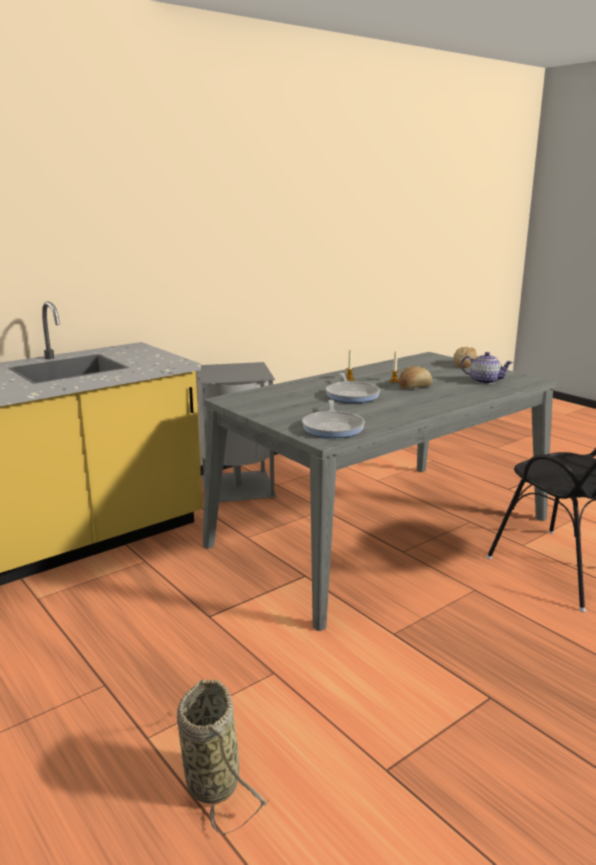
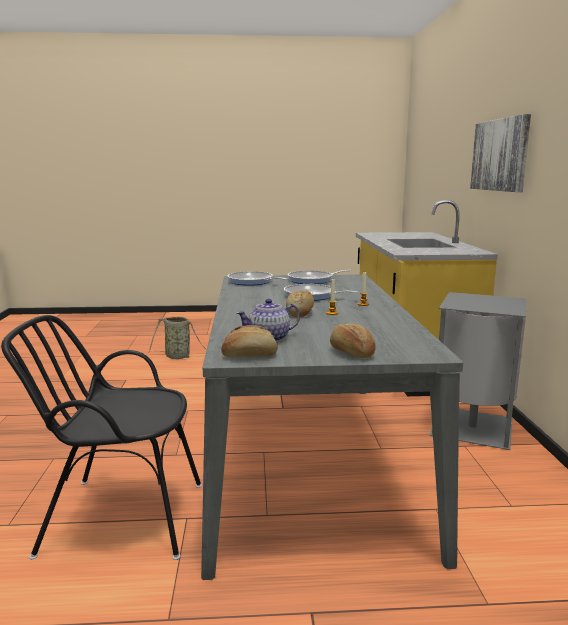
camera: 125 degrees right, 5 degrees down
none -> bread [221,325,278,357]
none -> frying pan [288,270,352,284]
none -> picture [470,114,531,192]

